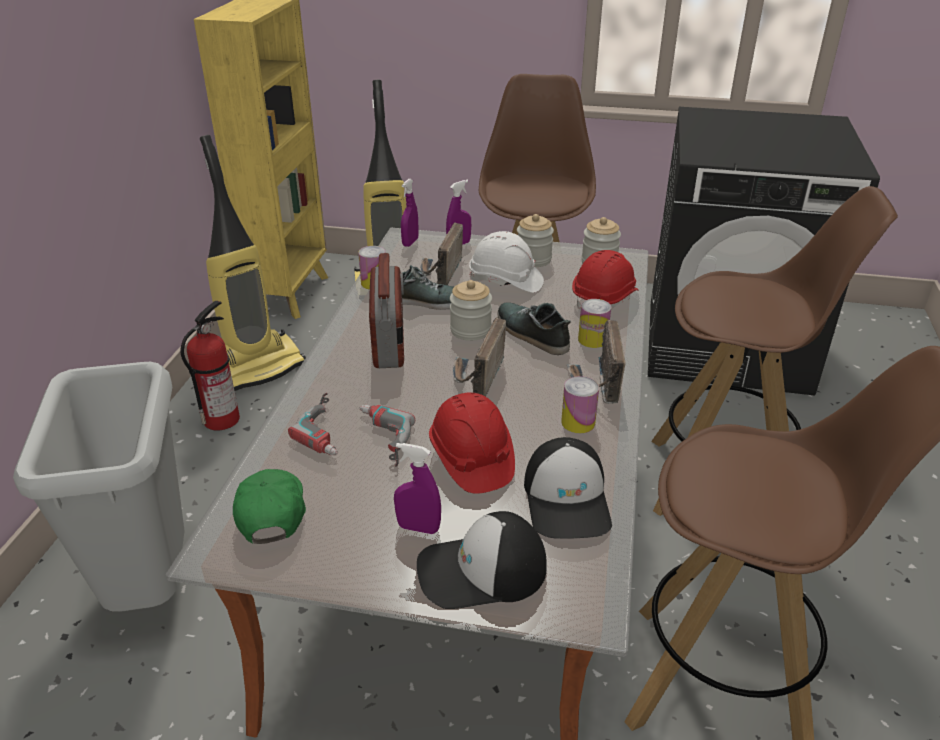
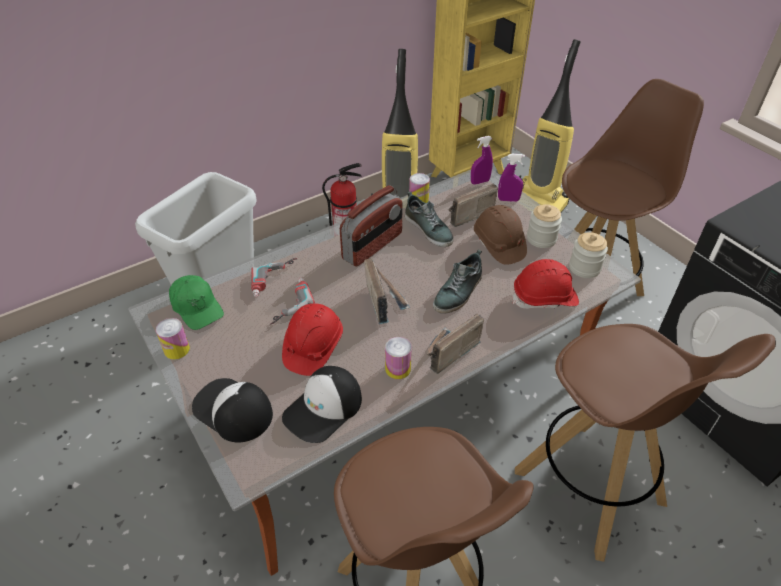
camera: 45 degrees right, 10 degrees up
green cap [233,469,306,544] -> green cap turned 105 degrees clockwise [169,275,224,330]
purple spray bottle [394,443,441,534] -> none
jar [450,280,492,341] -> none
radio [453,317,506,397] -> radio turned 105 degrees clockwise [364,257,410,324]
white hard hat [469,231,544,293] -> brown hard hat [474,205,527,265]
shoe [497,302,571,355] -> shoe turned 150 degrees counterclockwise [433,249,482,314]
can [578,299,611,348] -> can moved to [156,318,190,360]

